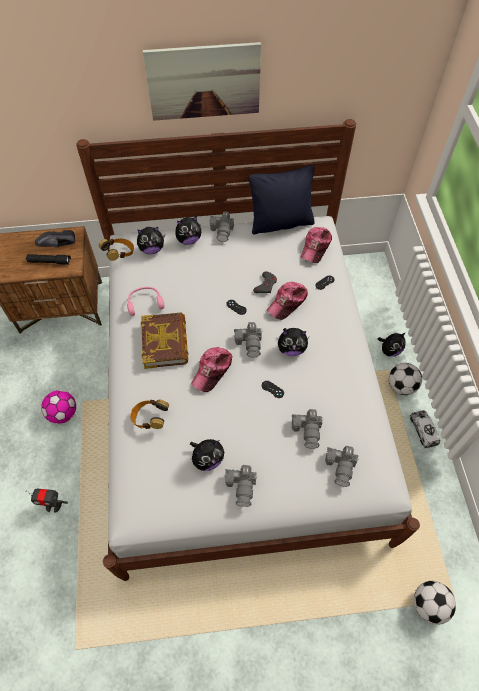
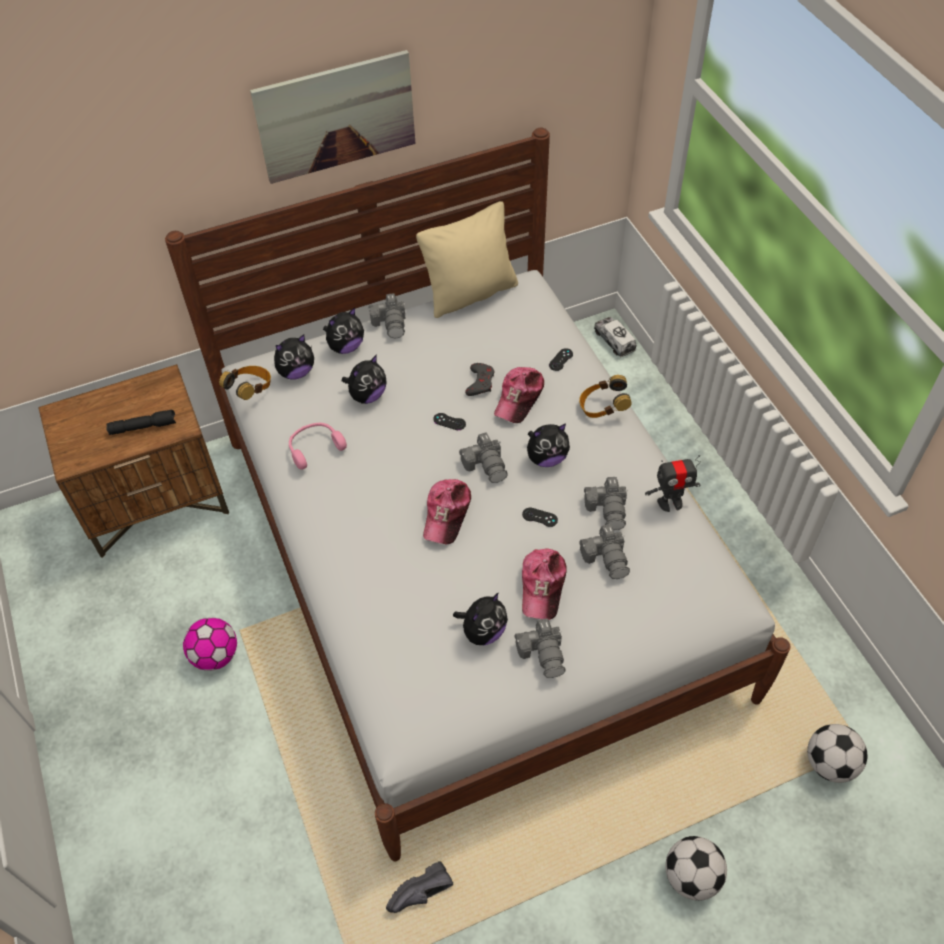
camera: 15 degrees left, 5 degrees down
toy robot [26,489,68,513] -> toy robot moved to [645,455,701,512]
black shoe [35,230,75,248] -> black shoe moved to [386,861,453,913]
headphones [130,399,169,429] -> headphones moved to [579,375,632,418]
book [141,313,188,369] -> none
black pillow [248,165,315,235] -> beige pillow [416,201,518,318]
cap [301,227,332,263] -> cap moved to [522,548,567,620]
camera [325,446,359,487] -> camera moved to [584,477,628,530]
plush toy [378,333,406,357] -> plush toy moved to [342,354,387,404]
football [389,363,422,395] -> football moved to [665,836,727,901]
toy truck [410,410,440,449] -> toy truck moved to [594,317,636,358]

